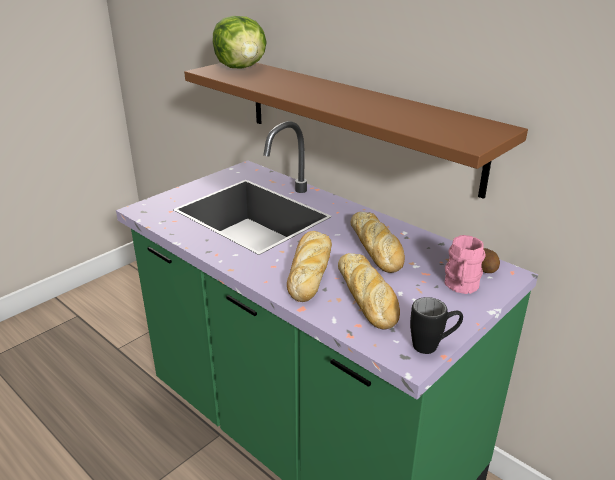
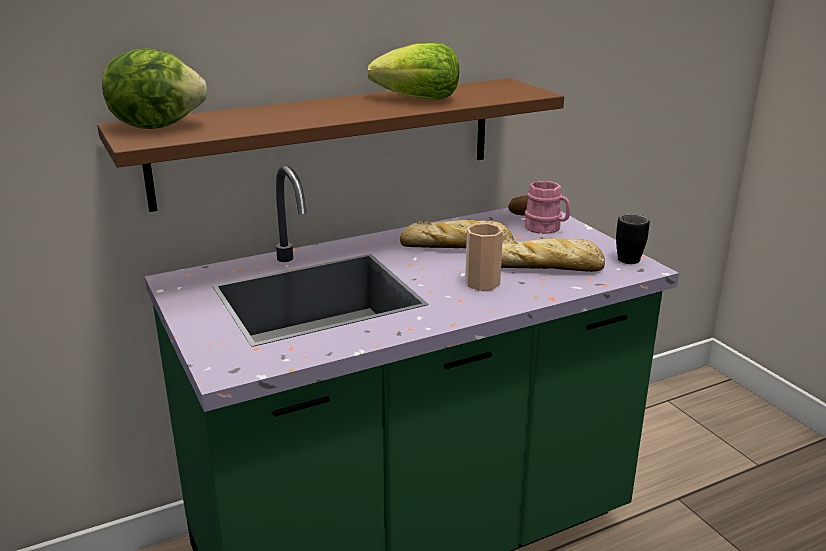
camera: 70 degrees left, 5 degrees down
bread [287,231,332,302] -> cup [465,223,503,291]
none -> lettuce [367,43,459,100]

